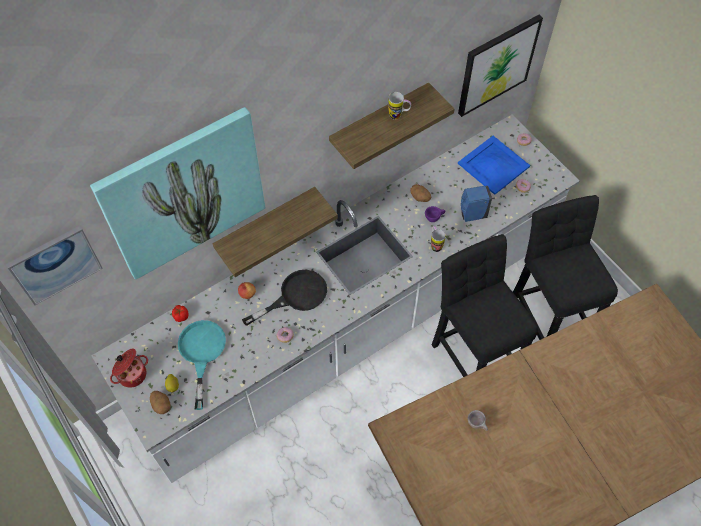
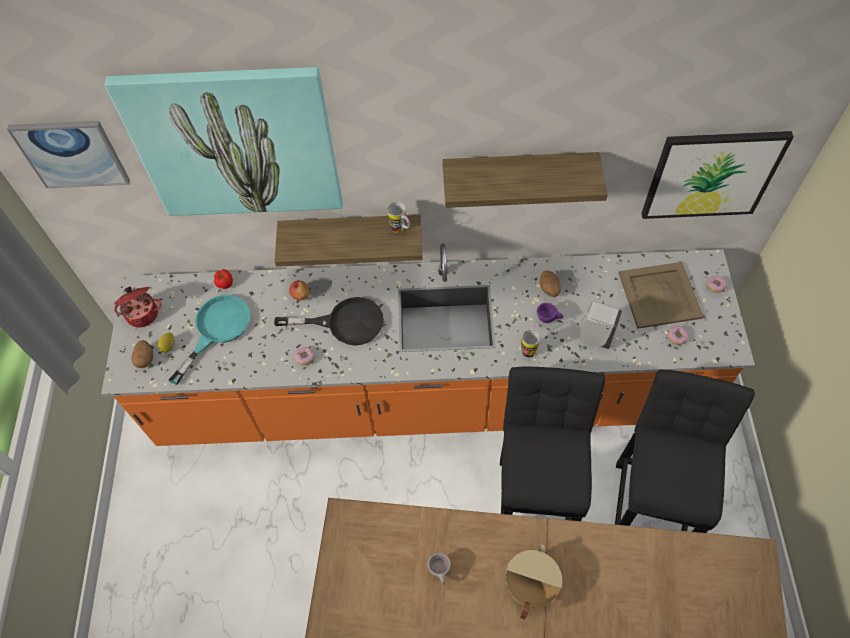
camera: 35 degrees right, 0 degrees up
white counter [91,115,580,483] -> orange counter [101,244,755,446]
mug [388,92,411,120] -> mug moved to [387,202,410,233]
blue tray [458,136,530,195] -> beige tray [619,262,704,329]
blue soap dispenser [461,186,492,222] -> white soap dispenser [580,301,622,349]
none -> beige cooking pot [506,544,562,620]

